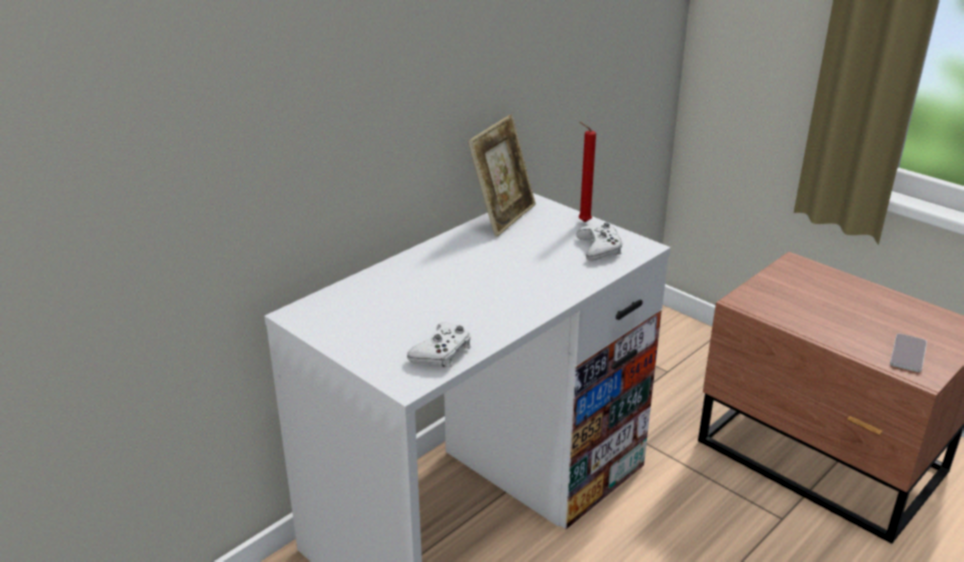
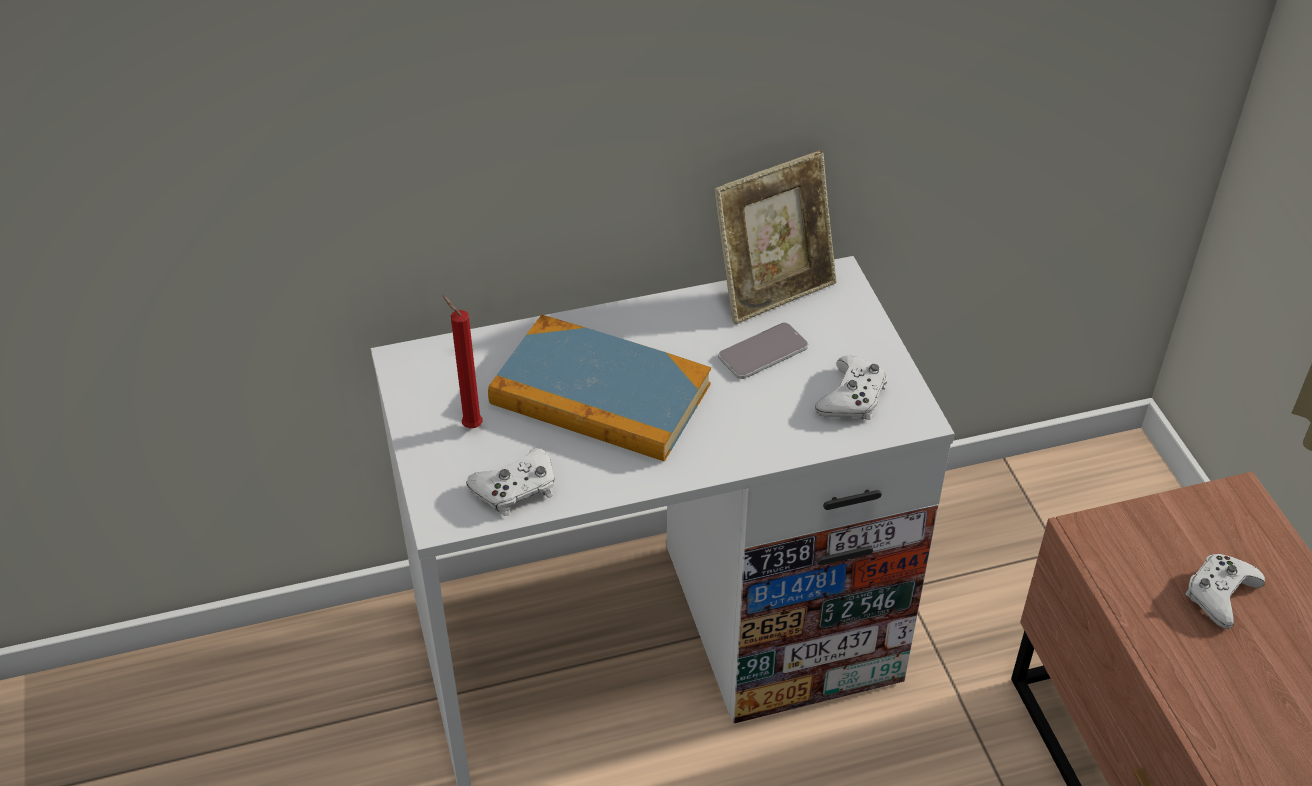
camera: 30 degrees right, 15 degrees up
red candle [579,122,596,222] -> red candle moved to [443,296,483,429]
phone [890,334,927,372] -> phone moved to [718,322,808,379]
none -> book [488,314,711,462]
none -> white game controller [1185,554,1265,629]

